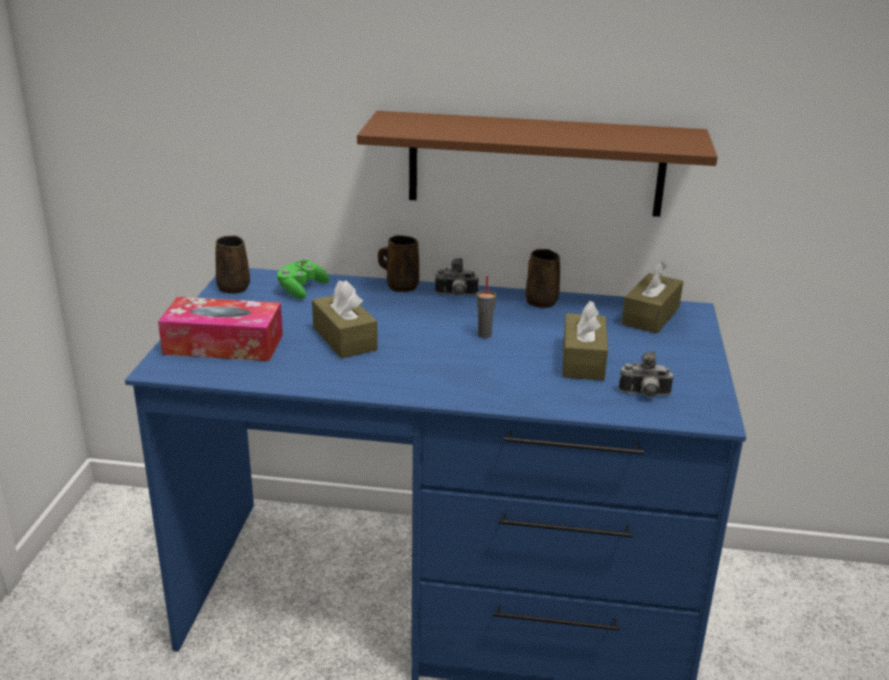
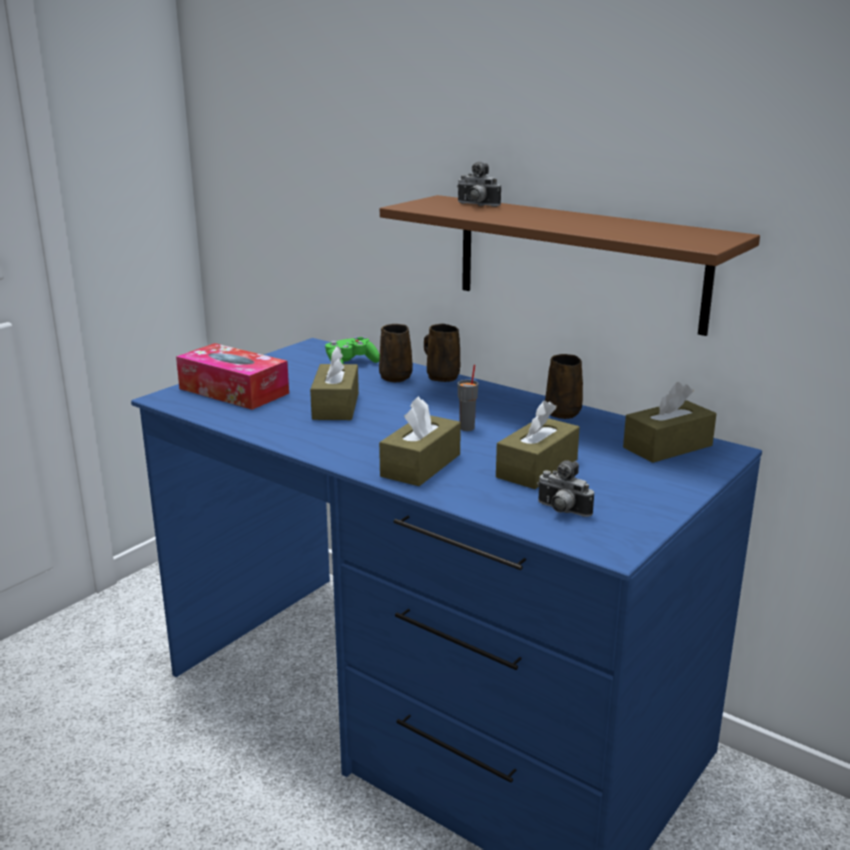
camera: 30 degrees right, 5 degrees down
brown mug [215,236,250,294] -> brown mug moved to [379,324,413,382]
camera [435,258,479,296] -> camera moved to [457,162,501,207]
none -> brown tissue box [379,396,461,486]

